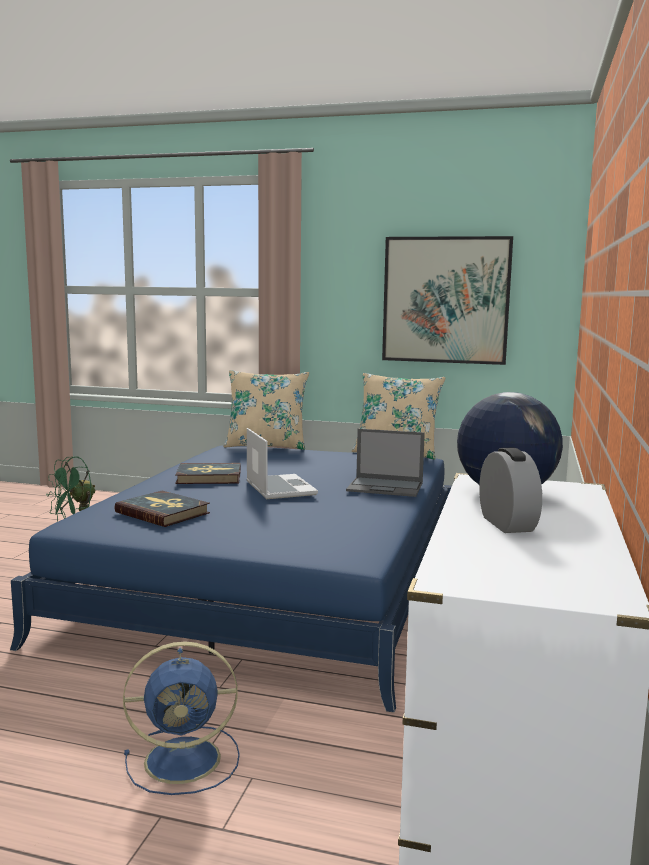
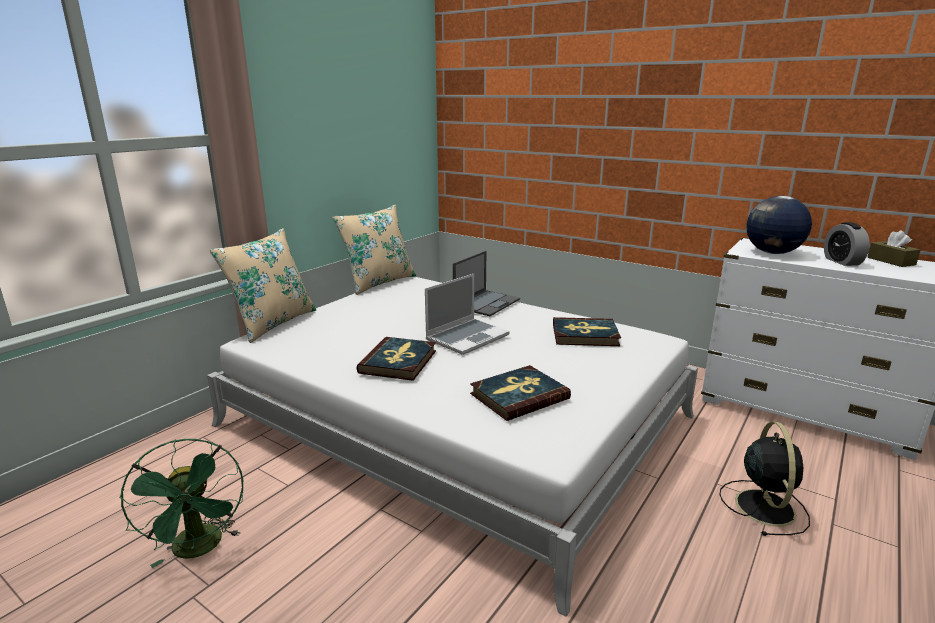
camera: 70 degrees left, 10 degrees up
blue bed [10,445,452,713] -> white bed [207,277,698,617]
blue fan [123,641,240,795] -> black fan [720,422,810,536]
laptop [247,428,318,499] -> laptop turned 135 degrees clockwise [425,274,510,355]
picture [382,236,513,365] -> none
alarm clock [479,448,542,533] -> alarm clock turned 105 degrees counterclockwise [824,222,870,266]
none -> book [553,317,621,346]
none -> brown tissue box [868,230,921,267]

